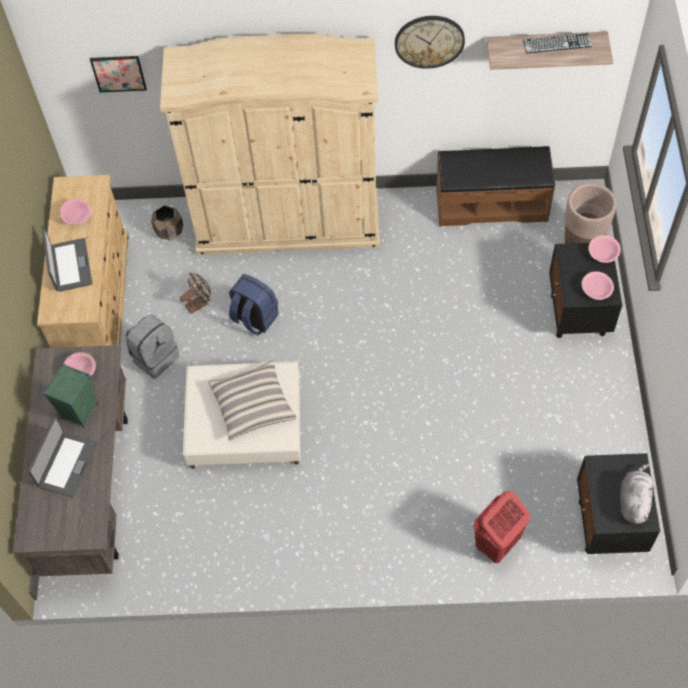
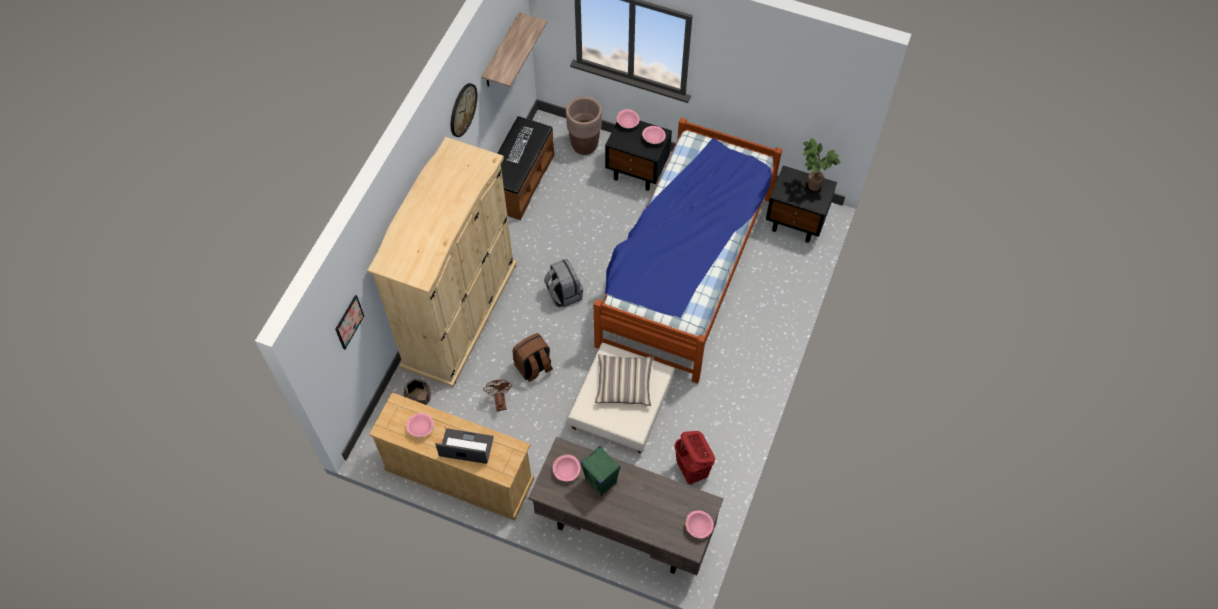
camera: 70 degrees left, 0 degrees up
laptop [28,416,98,497] -> none
grey backpack [126,314,179,379] -> grey backpack moved to [544,259,583,308]
blue backpack [229,274,279,336] -> brown backpack [513,333,553,382]
red laundry basket [473,491,530,563] -> red laundry basket moved to [674,431,715,485]
keyboard [523,33,592,53] -> keyboard moved to [506,126,534,164]
grey plush toy [620,464,655,524] -> potted plant [803,138,840,191]
none -> bed [594,118,782,384]
none -> pink bowl [685,510,714,539]

